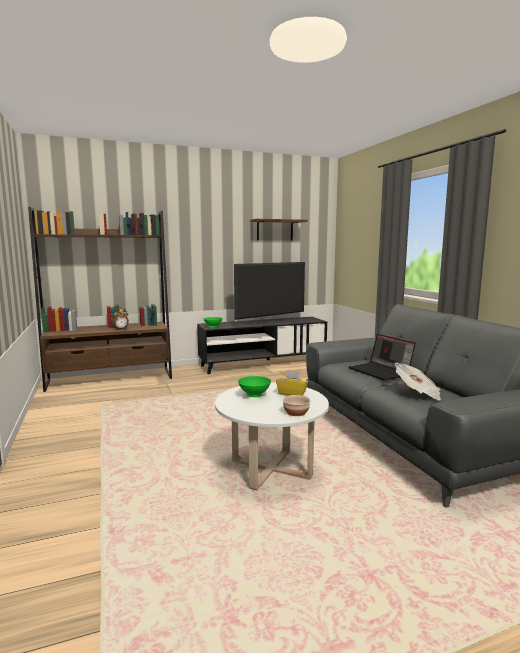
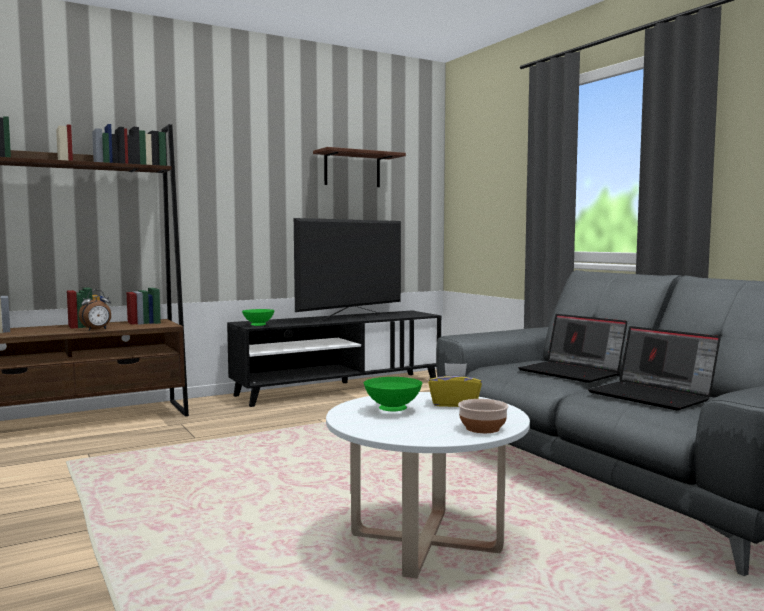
camera: 10 degrees left, 5 degrees down
newspaper [395,362,441,401] -> laptop [588,326,721,410]

